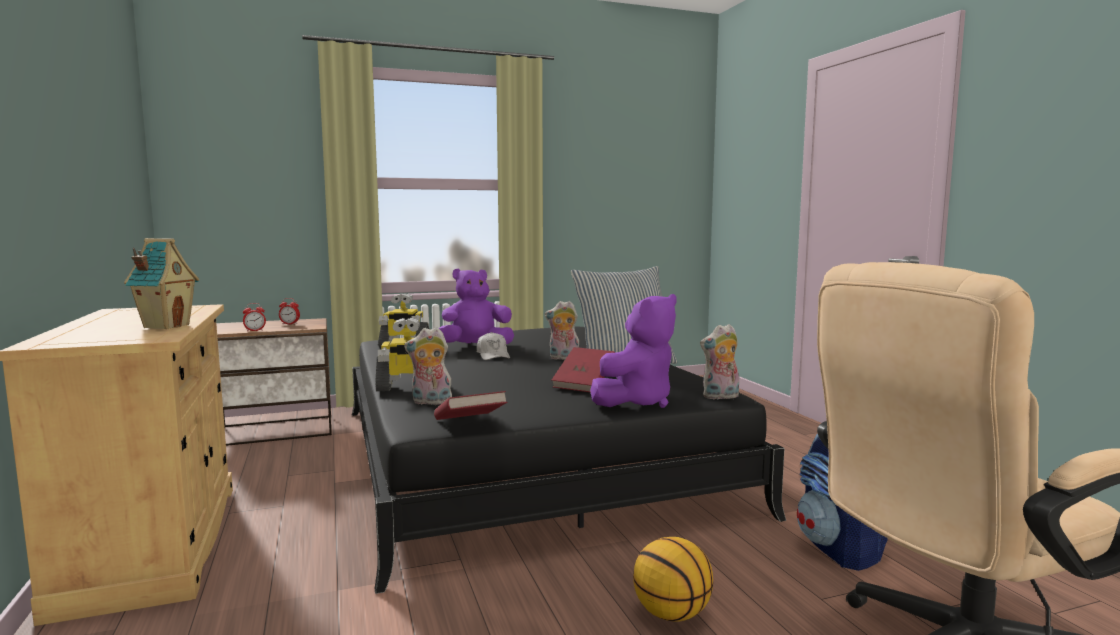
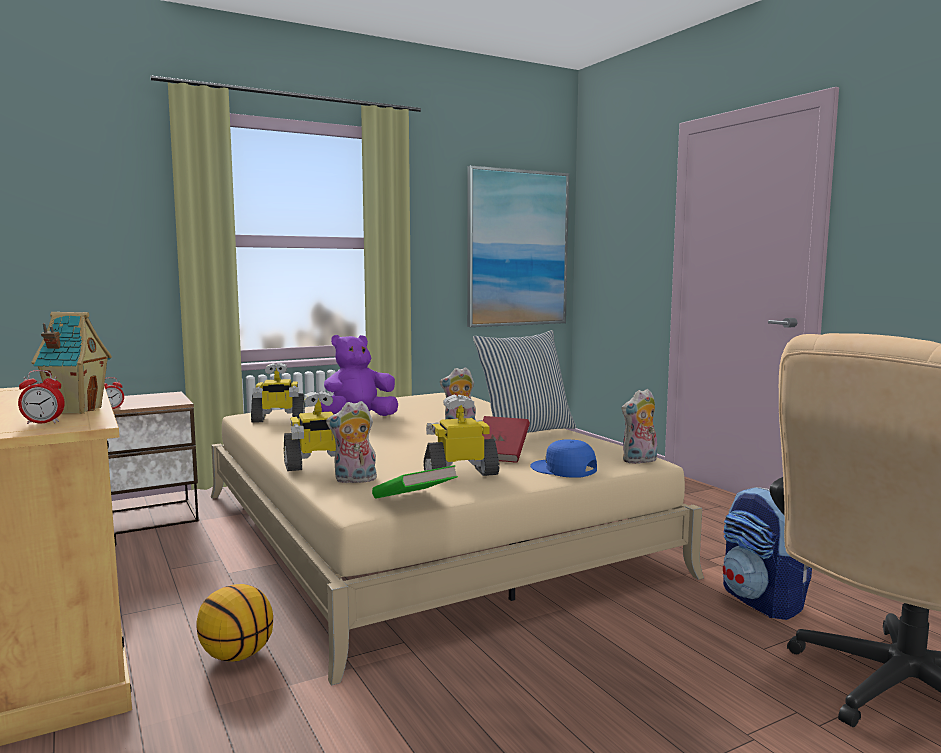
camera: 10 degrees left, 0 degrees up
alarm clock [279,298,300,325] -> alarm clock moved to [18,370,65,424]
black bed [352,327,786,594] -> beige bed [211,393,704,685]
red book [434,391,507,420] -> green book [372,465,458,499]
white cap [477,332,510,360] -> none
purple plush toy [590,294,676,408] -> blue cap [530,439,597,478]
basketball [633,537,713,621] -> basketball moved to [196,584,273,662]
none -> toy robot [423,395,500,476]
none -> picture [467,166,569,327]

